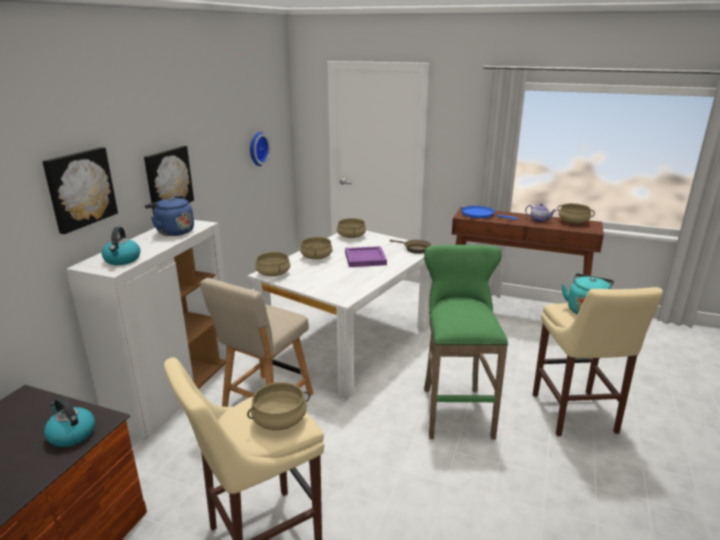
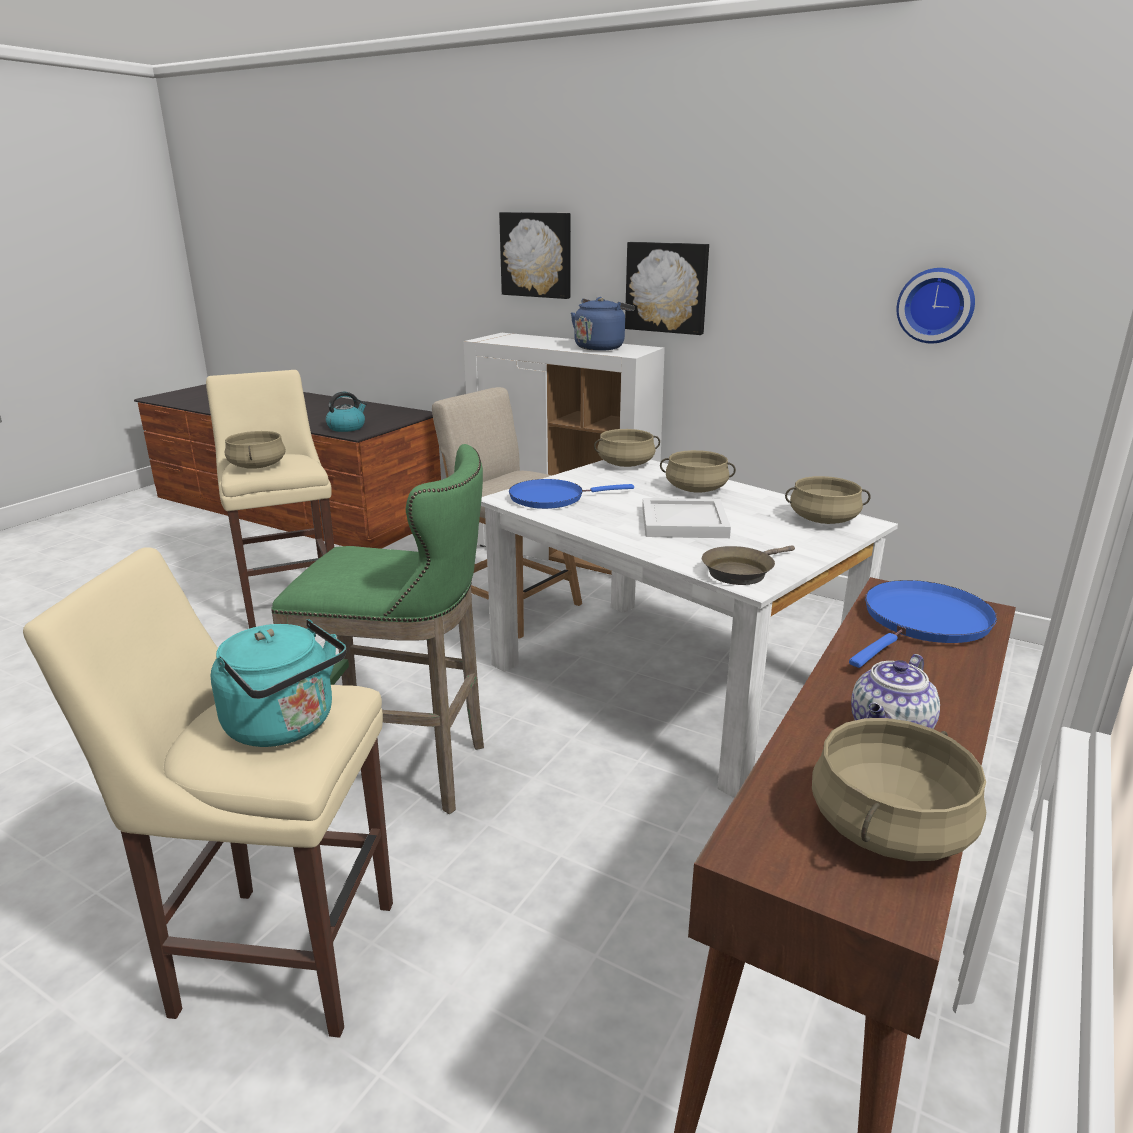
camera: 100 degrees right, 0 degrees up
kettle [102,227,140,265] -> none
purple tray [345,246,387,267] -> white tray [642,498,731,538]
none -> blue frying pan [509,479,634,509]

